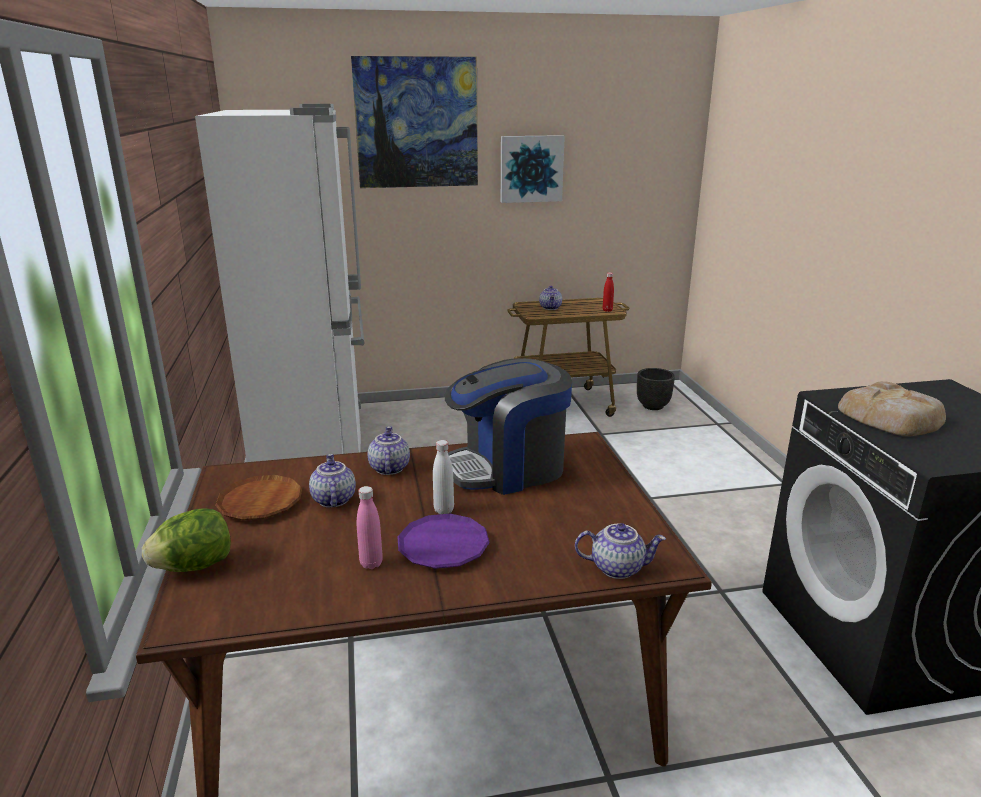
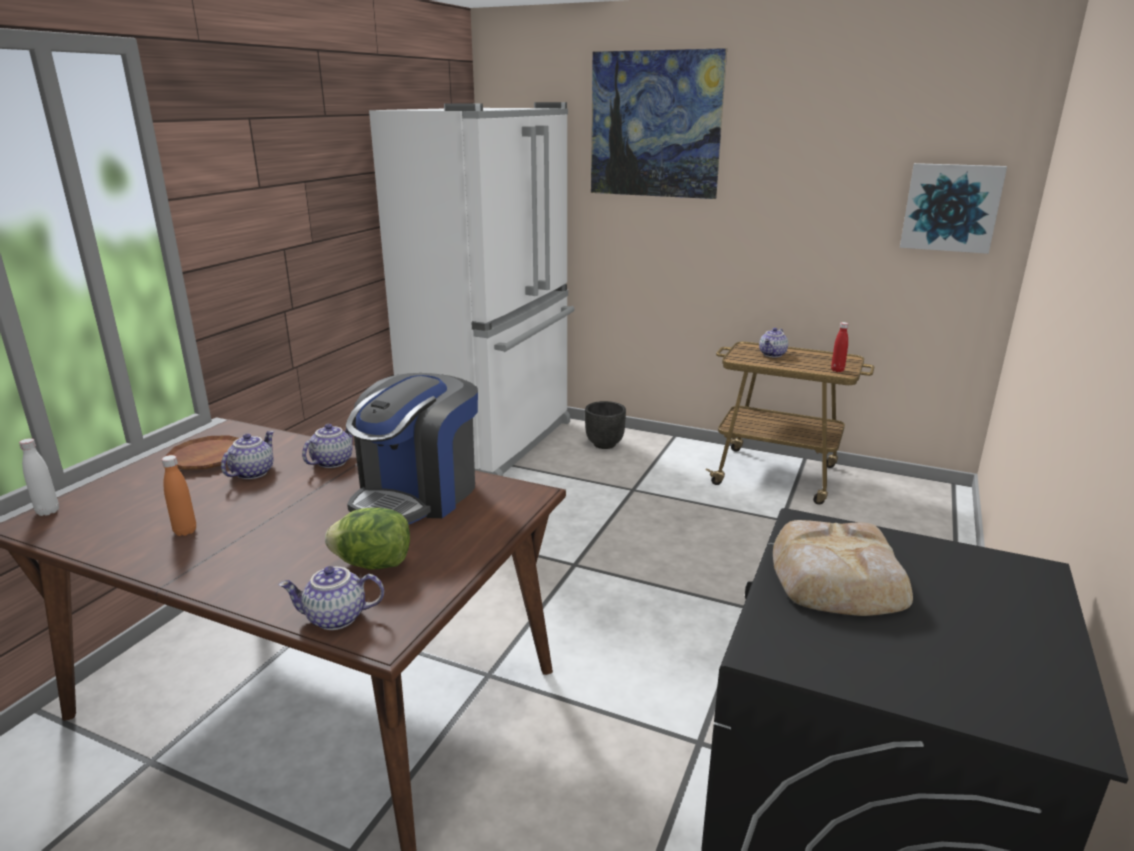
camera: 35 degrees right, 0 degrees up
lettuce [142,508,231,572] -> lettuce moved to [325,508,410,569]
pink bottle [357,486,383,569] -> orange bottle [162,455,196,536]
purple plate [397,514,490,569] -> none
white bottle [433,440,454,514] -> white bottle moved to [19,438,59,516]
coffee machine [445,358,572,495] -> coffee machine turned 75 degrees counterclockwise [346,373,478,525]
picture [501,135,565,203] -> picture moved to [900,163,1007,254]
teapot [575,523,666,579] -> teapot turned 135 degrees clockwise [279,566,384,630]
black planter [637,368,675,410] -> black planter moved to [585,401,626,449]

